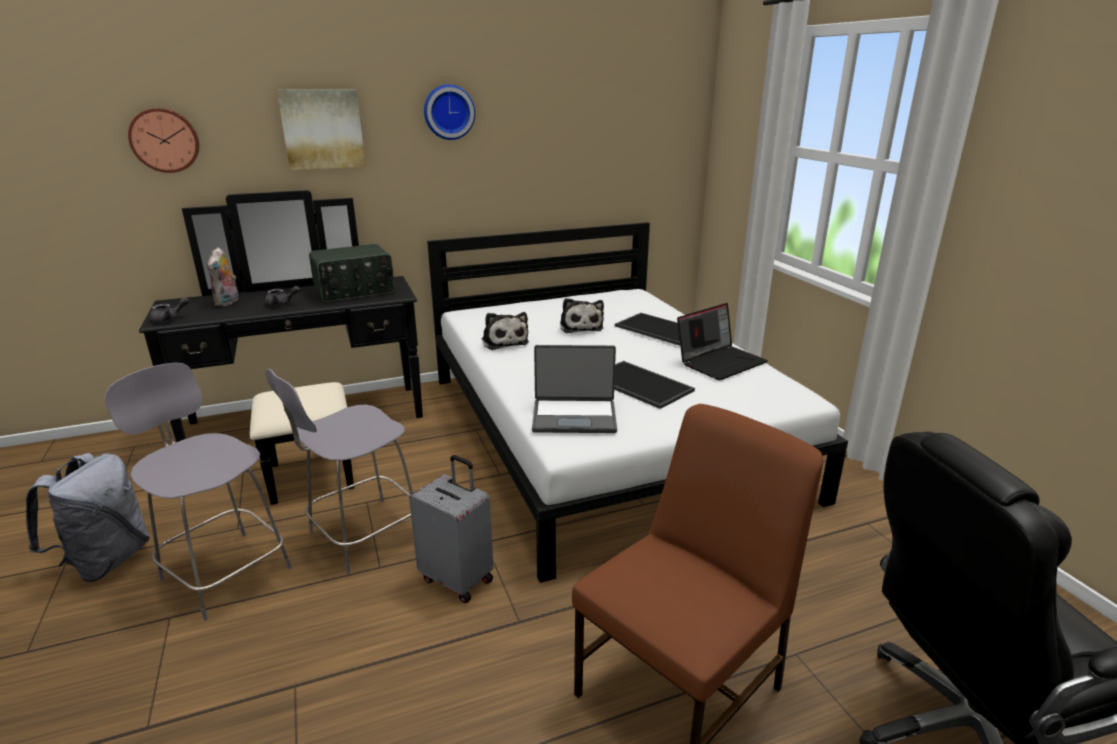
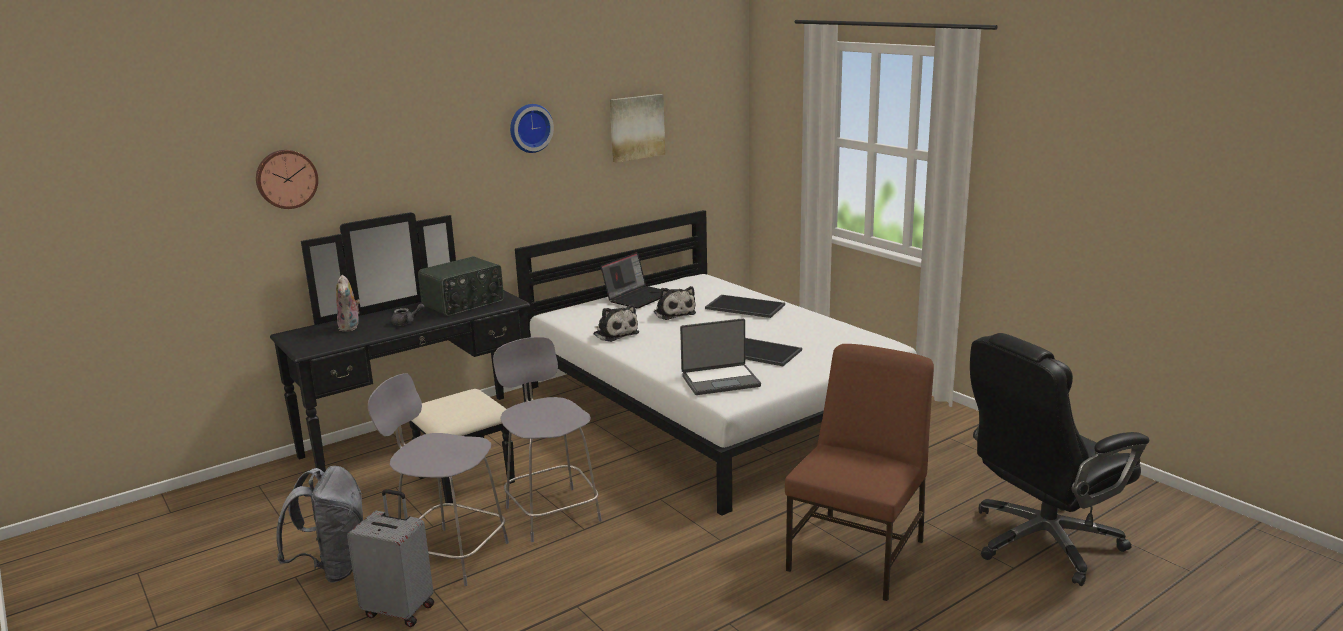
camera: 15 degrees left, 5 degrees down
grey teapot [150,297,189,323] -> none
grey chair [266,369,413,574] -> grey chair turned 120 degrees clockwise [493,337,602,542]
picture [277,89,366,170] -> picture moved to [610,94,665,163]
grey suitcase [409,455,493,603] -> grey suitcase moved to [347,489,434,627]
laptop [677,303,768,380] -> laptop moved to [600,252,660,308]

